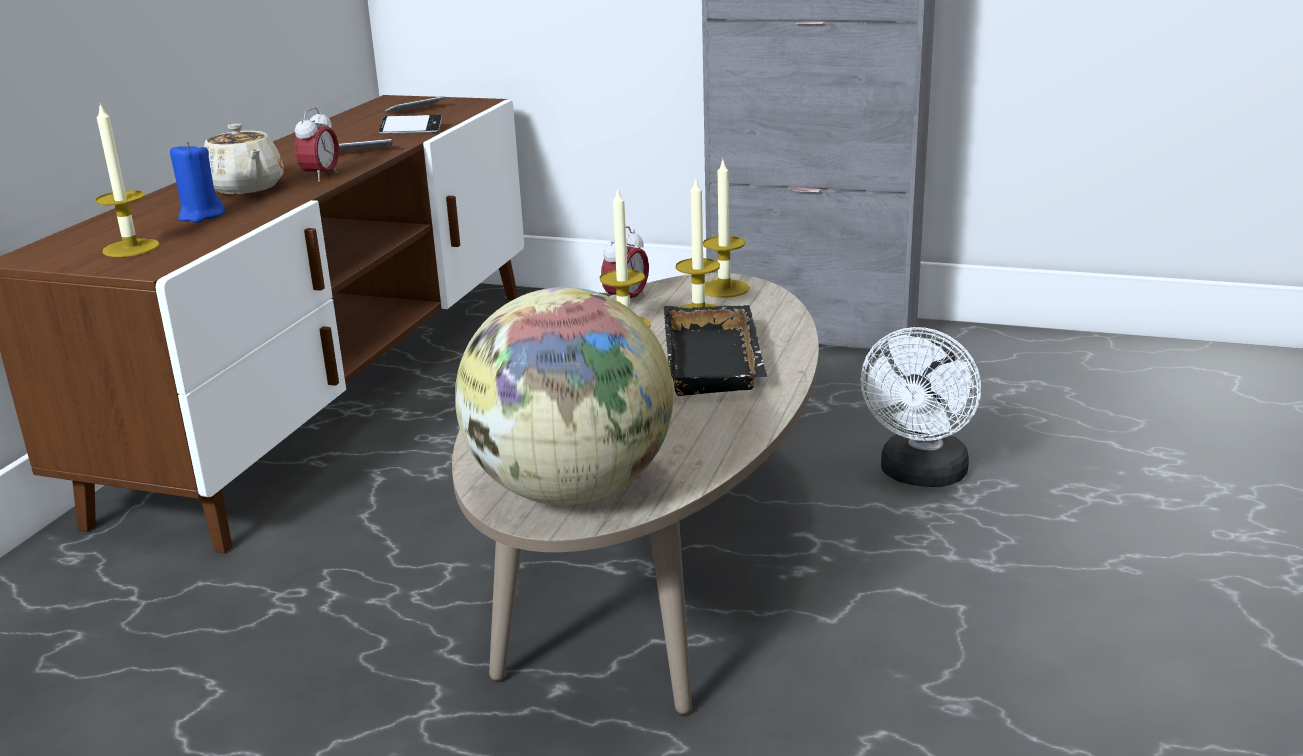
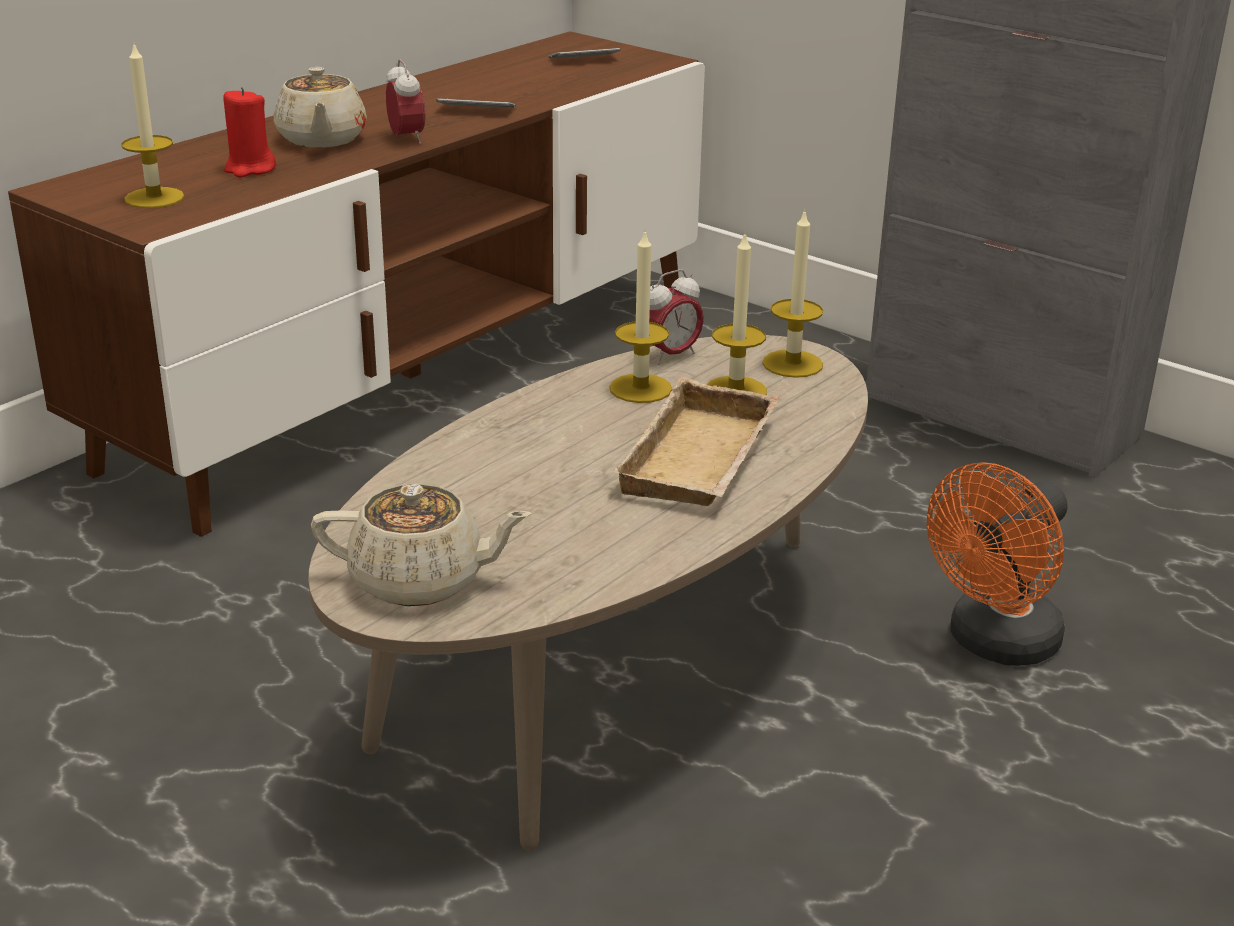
camera: 20 degrees right, 5 degrees up
blue candle [170,142,225,223] -> red candle [223,87,276,178]
alarm clock [295,107,339,182] -> alarm clock turned 60 degrees counterclockwise [386,59,425,144]
phone [379,115,443,134] -> none
globe [455,287,673,505] -> beige teapot [311,484,532,606]
black tray [664,305,768,396] -> beige tray [612,377,779,506]
white fan [861,327,981,487] -> orange fan [927,462,1068,666]

